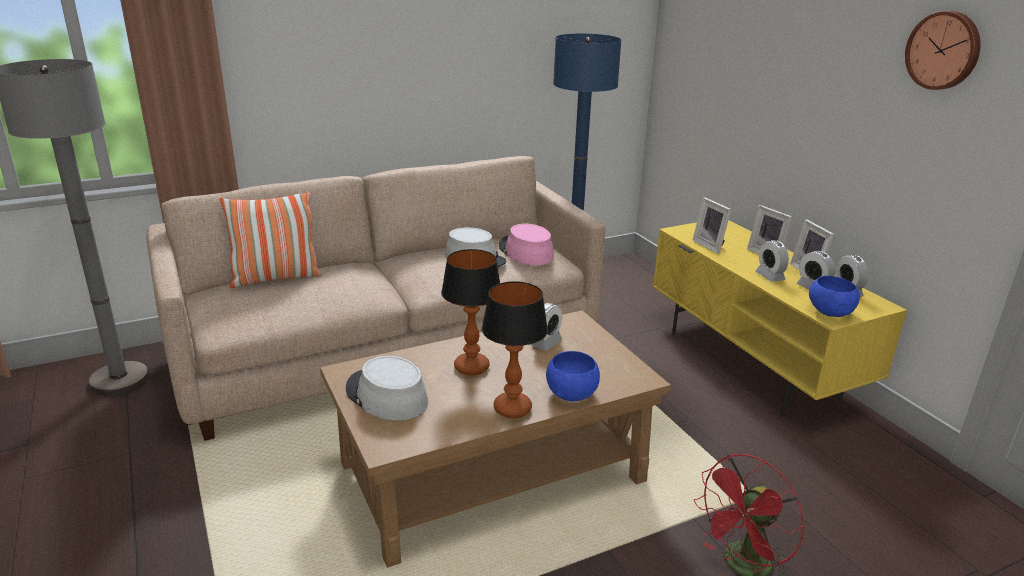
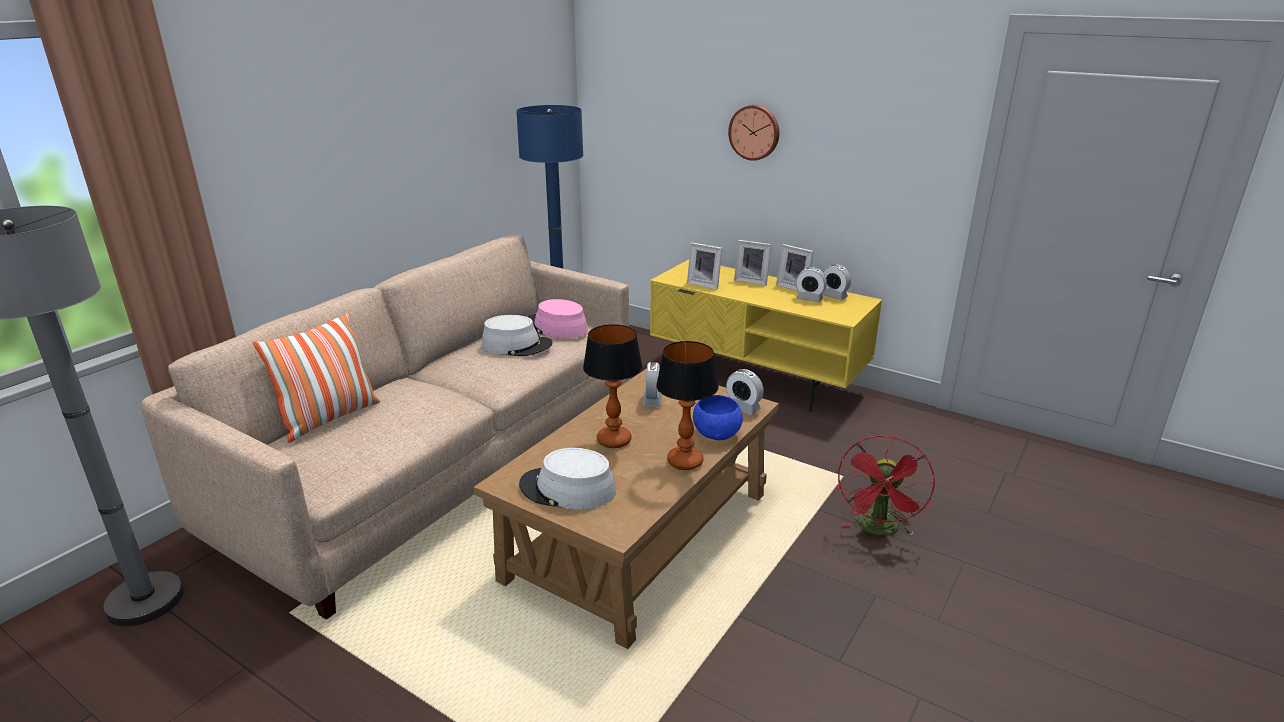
camera: 30 degrees left, 0 degrees up
alarm clock [755,240,789,282] -> alarm clock moved to [726,369,764,415]
blue bowl [809,276,860,317] -> none
wall clock [905,11,981,90] -> wall clock moved to [728,105,779,161]

